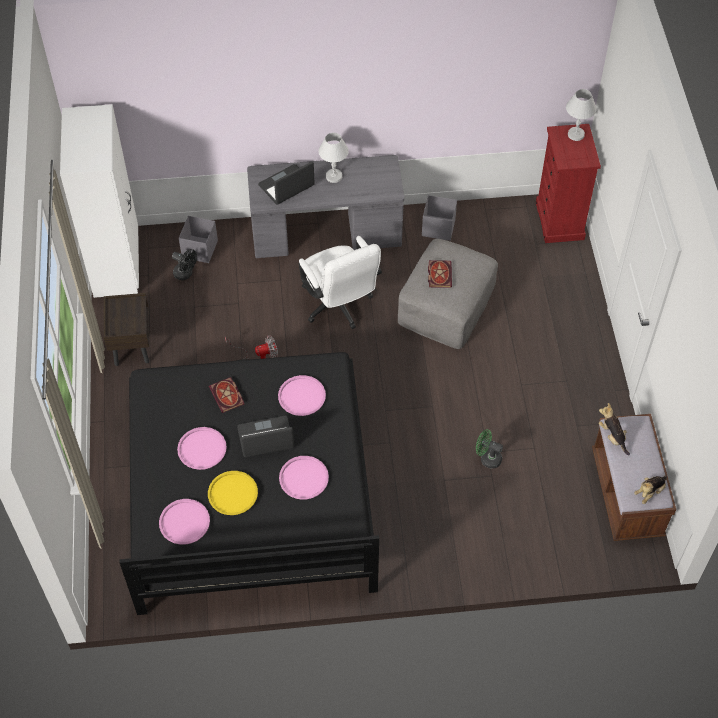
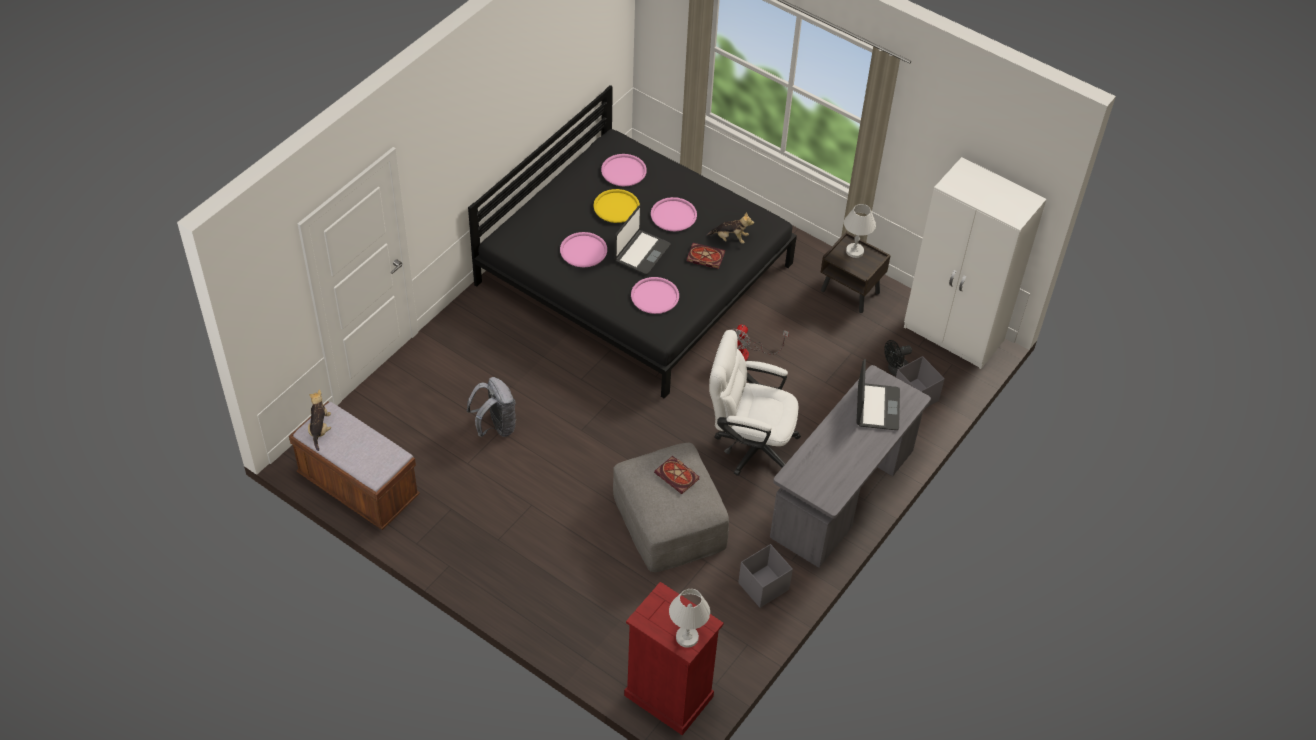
camera: 130 degrees right, 5 degrees down
white table lamp [319,133,349,183] -> white table lamp moved to [844,204,876,258]
green fan [476,429,503,469] -> grey backpack [466,377,516,437]
plush toy [599,403,630,456] -> plush toy moved to [706,212,754,244]

